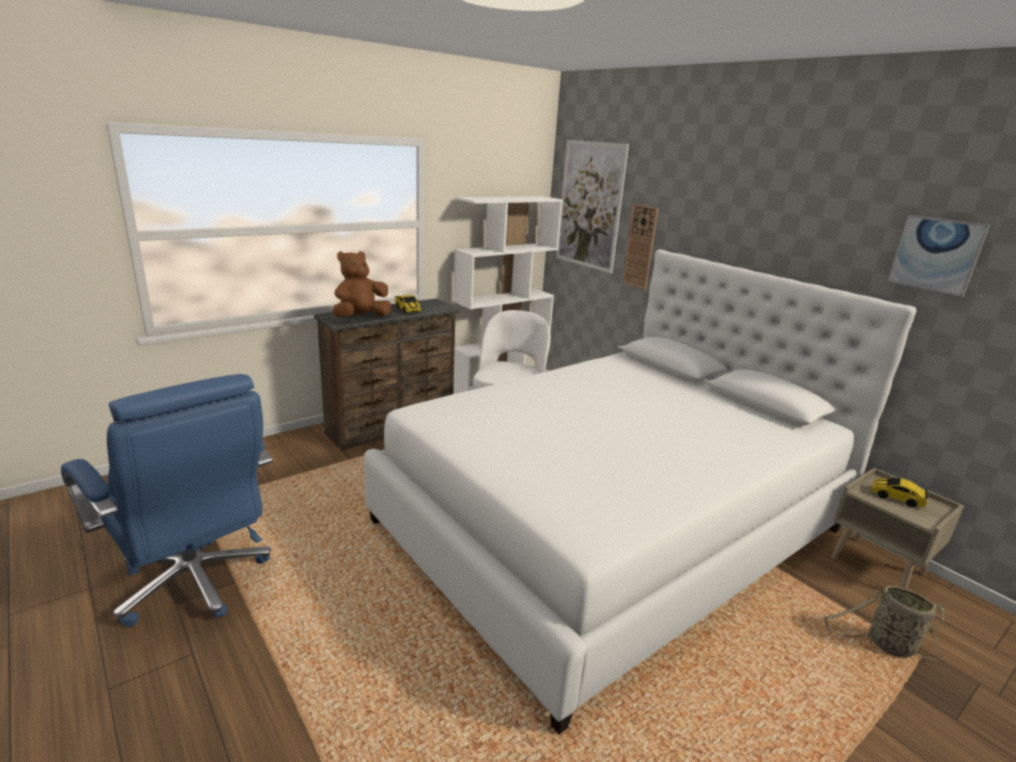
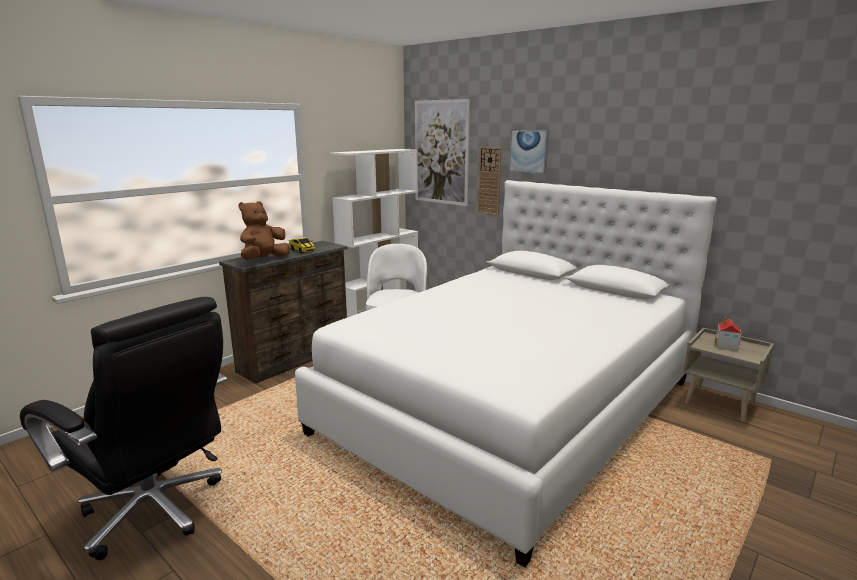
camera: 10 degrees left, 5 degrees down
blue office chair [61,374,273,627] -> black office chair [20,297,227,560]
basket [824,586,944,660] -> none
toy car [872,477,928,508] -> toy house [715,316,742,350]
picture [887,215,990,297] -> picture moved to [509,130,549,174]

